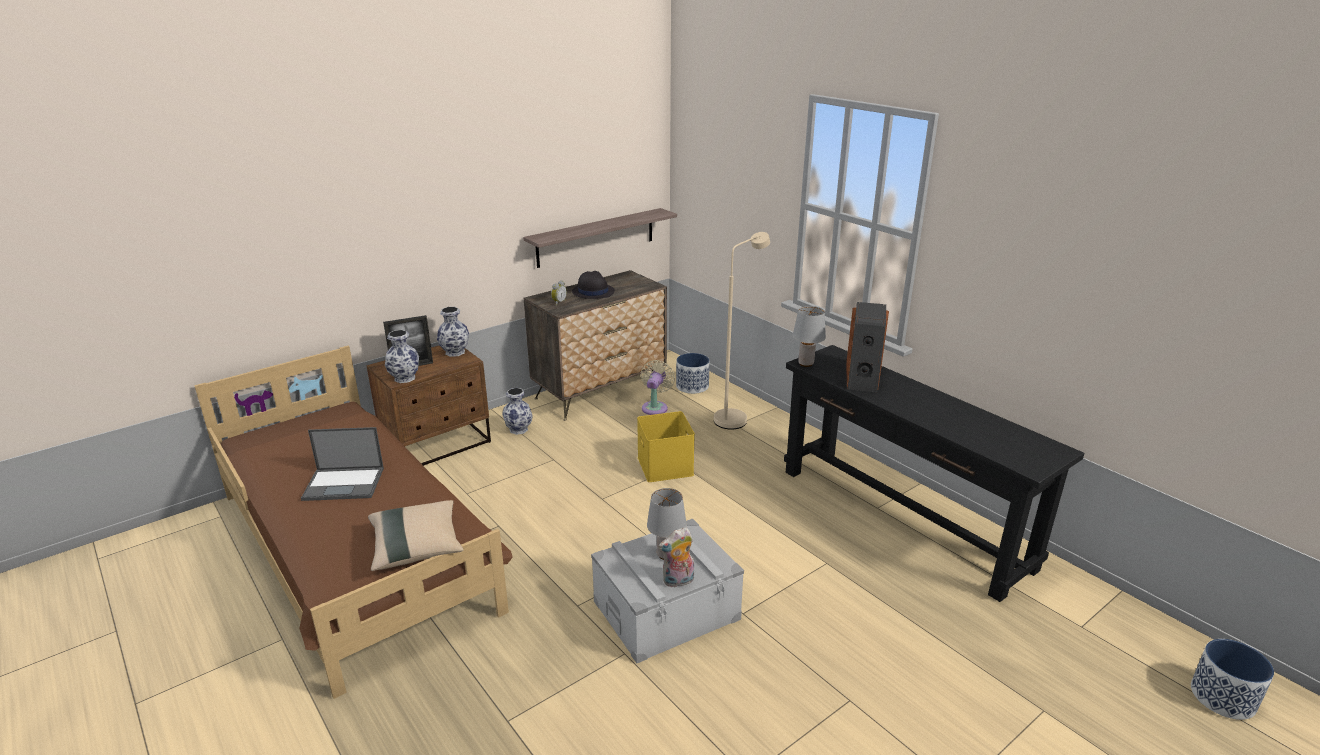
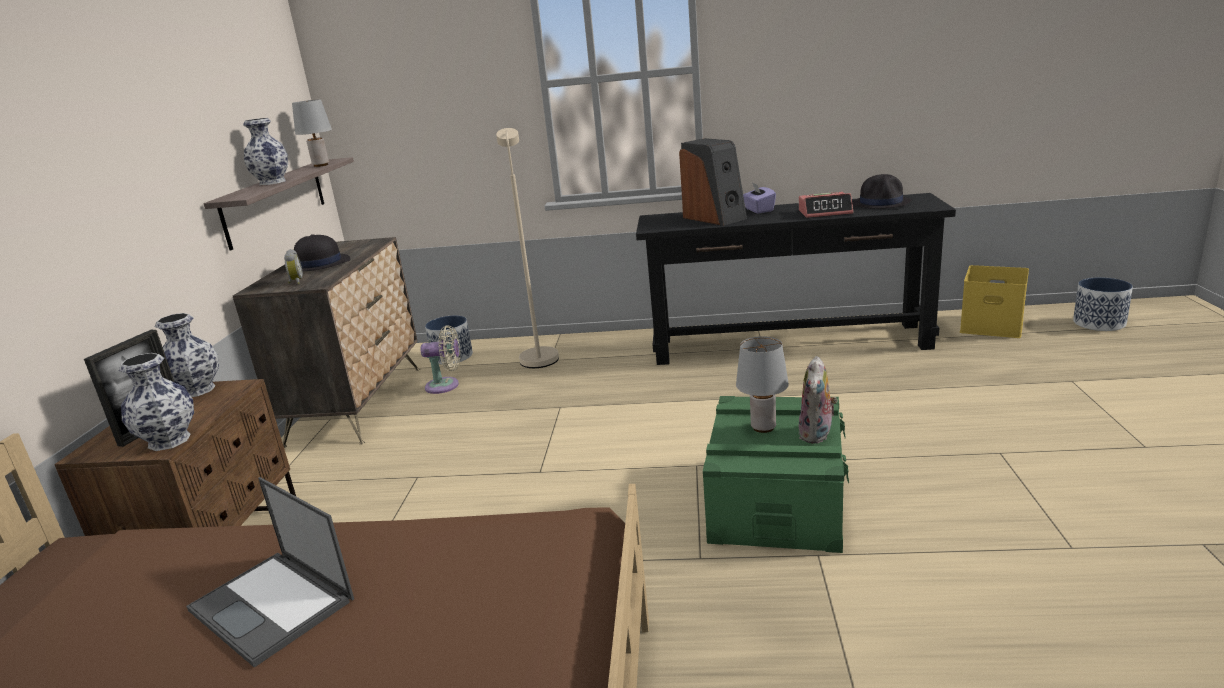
camera: 45 degrees left, 5 degrees down
laptop [301,427,384,501] -> laptop turned 90 degrees clockwise [186,477,354,668]
beige pillow [368,500,463,571] -> none
vase [502,388,533,435] -> vase moved to [243,118,288,185]
grey storage box [591,519,744,664] -> green storage box [703,396,849,553]
yellow storage box [637,411,695,482] -> yellow storage box moved to [960,265,1029,338]
beige fan [641,360,675,415] -> beige fan turned 120 degrees clockwise [420,325,460,394]
grey table lamp [793,306,826,367] -> grey table lamp moved to [292,99,332,167]
none -> purple tissue box [743,182,776,213]
none -> alarm clock [799,192,853,218]
none -> black hat [852,174,912,209]

